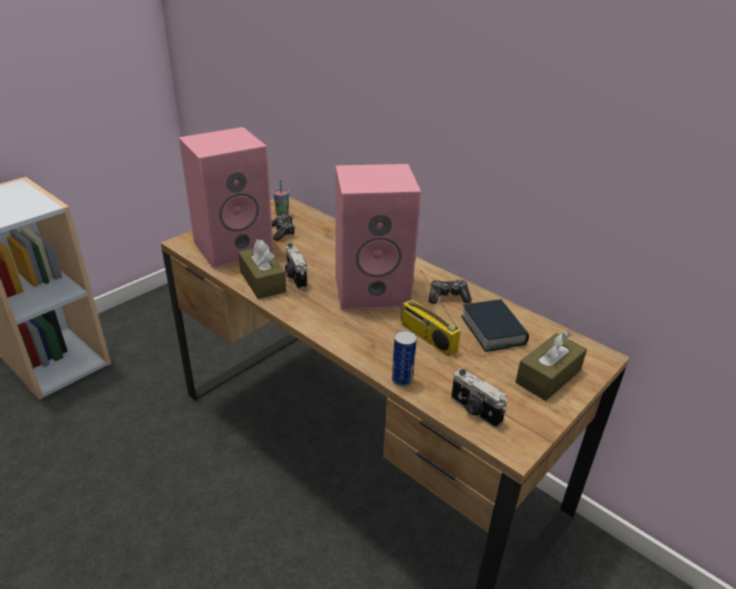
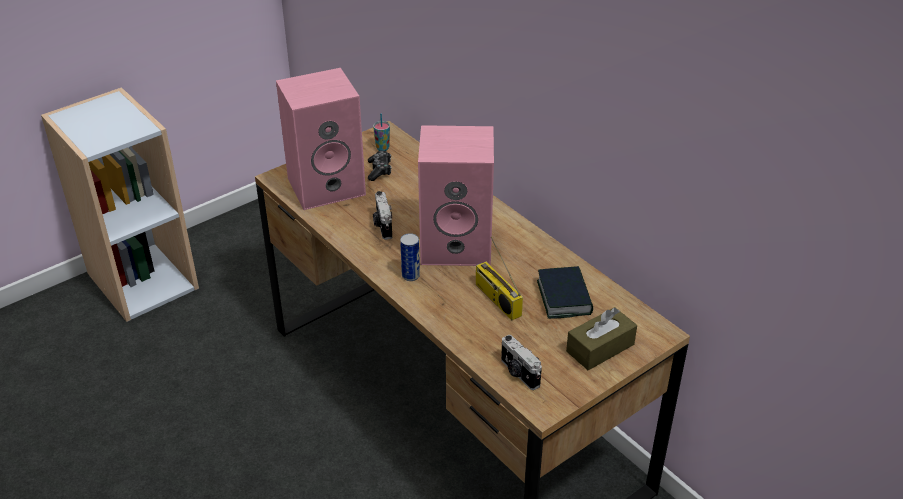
camera: 10 degrees right, 5 degrees up
brown tissue box [238,239,286,299] -> none
can [392,330,417,387] -> can moved to [400,233,420,281]
game controller [429,280,472,304] -> none

